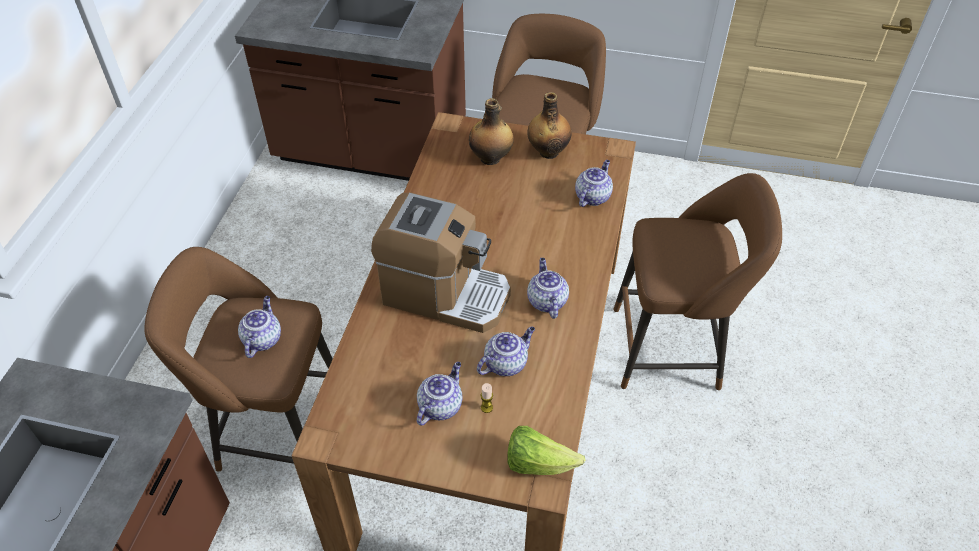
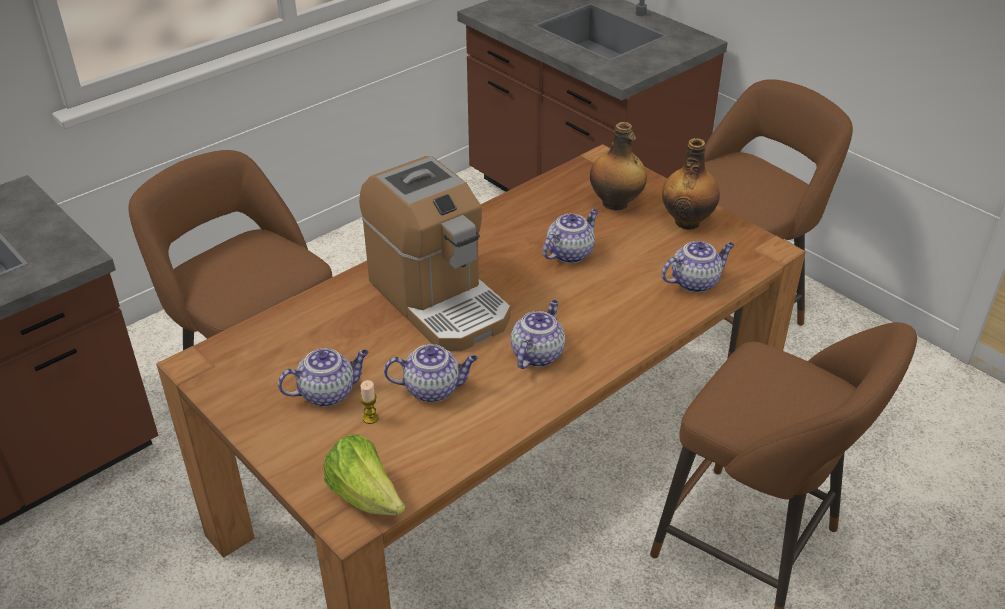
camera: 35 degrees right, 10 degrees down
teapot [238,296,281,358] -> teapot moved to [543,209,599,263]

